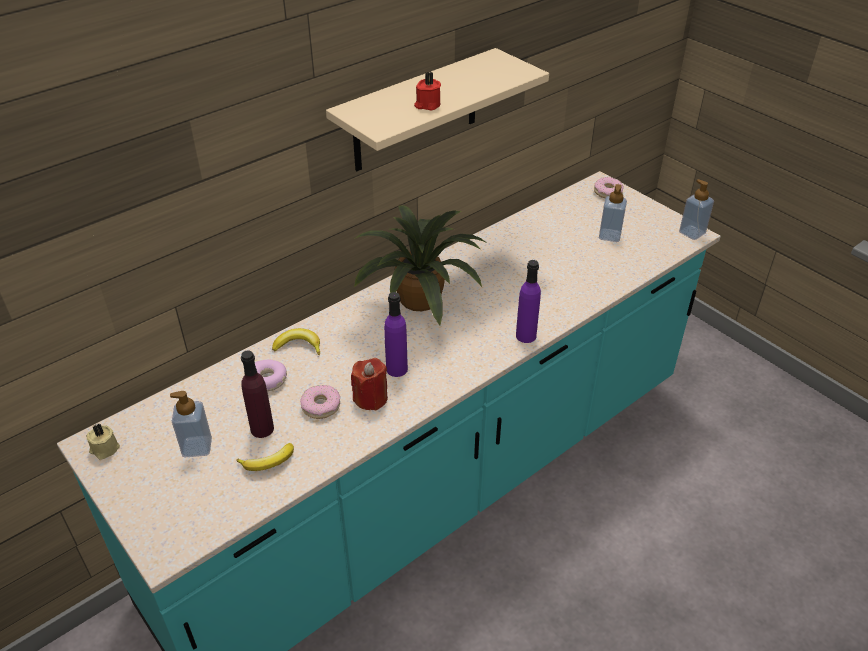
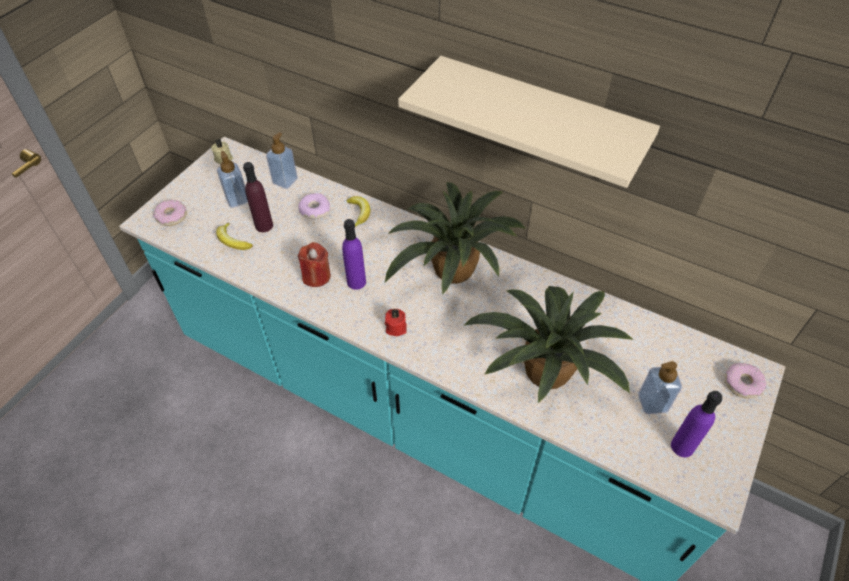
camera: 70 degrees right, 10 degrees up
donut [300,385,340,419] -> donut moved to [153,200,187,226]
red candle [414,72,441,110] -> red candle moved to [385,308,407,336]
purple bottle [516,260,541,343] -> purple bottle moved to [671,391,722,457]
soap dispenser [679,179,714,240] -> soap dispenser moved to [266,132,298,189]
none -> potted plant [463,286,633,403]

